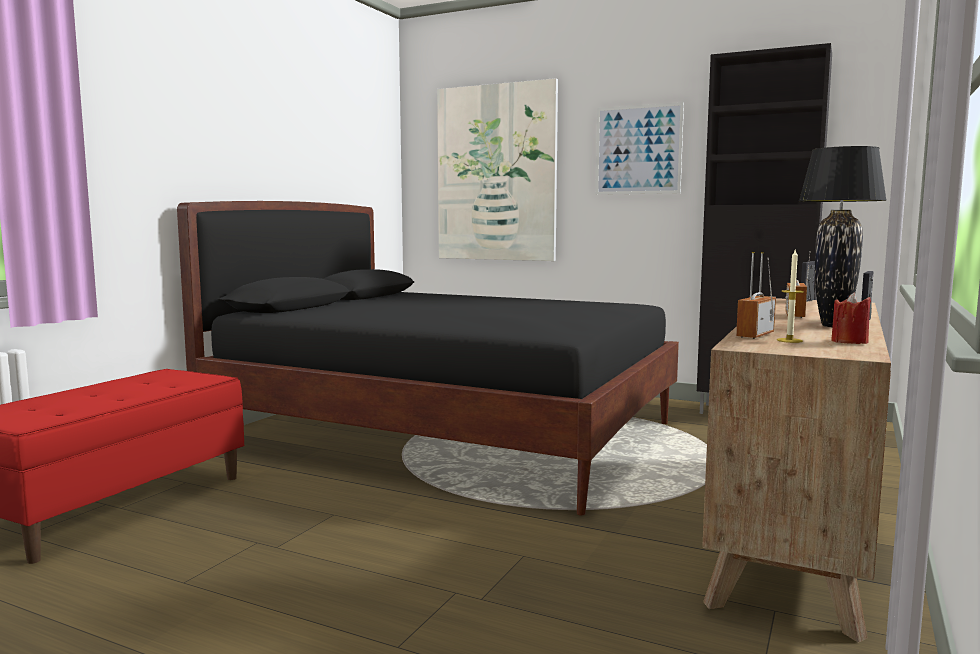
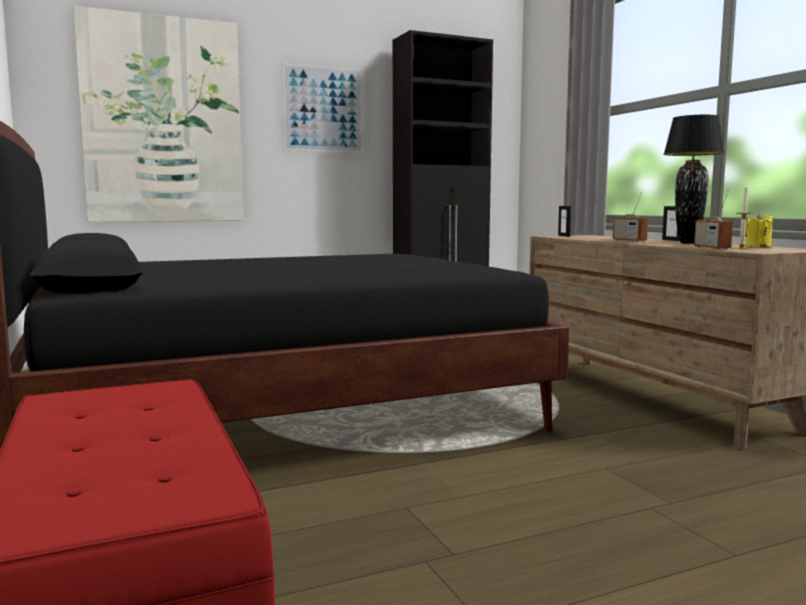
camera: 50 degrees left, 0 degrees up
red candle [831,293,871,344] -> yellow candle [745,213,773,247]

